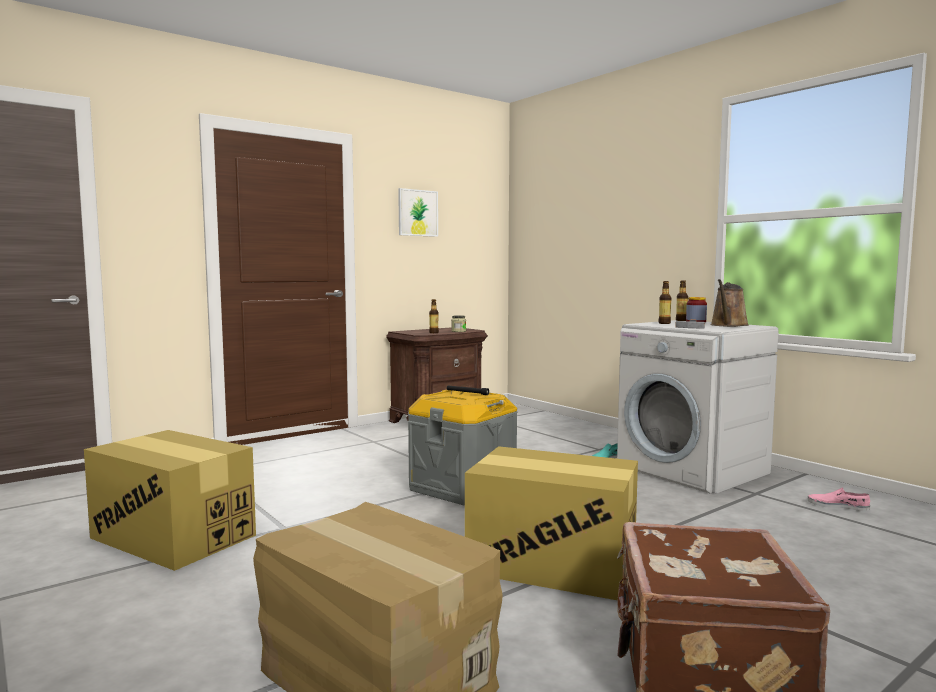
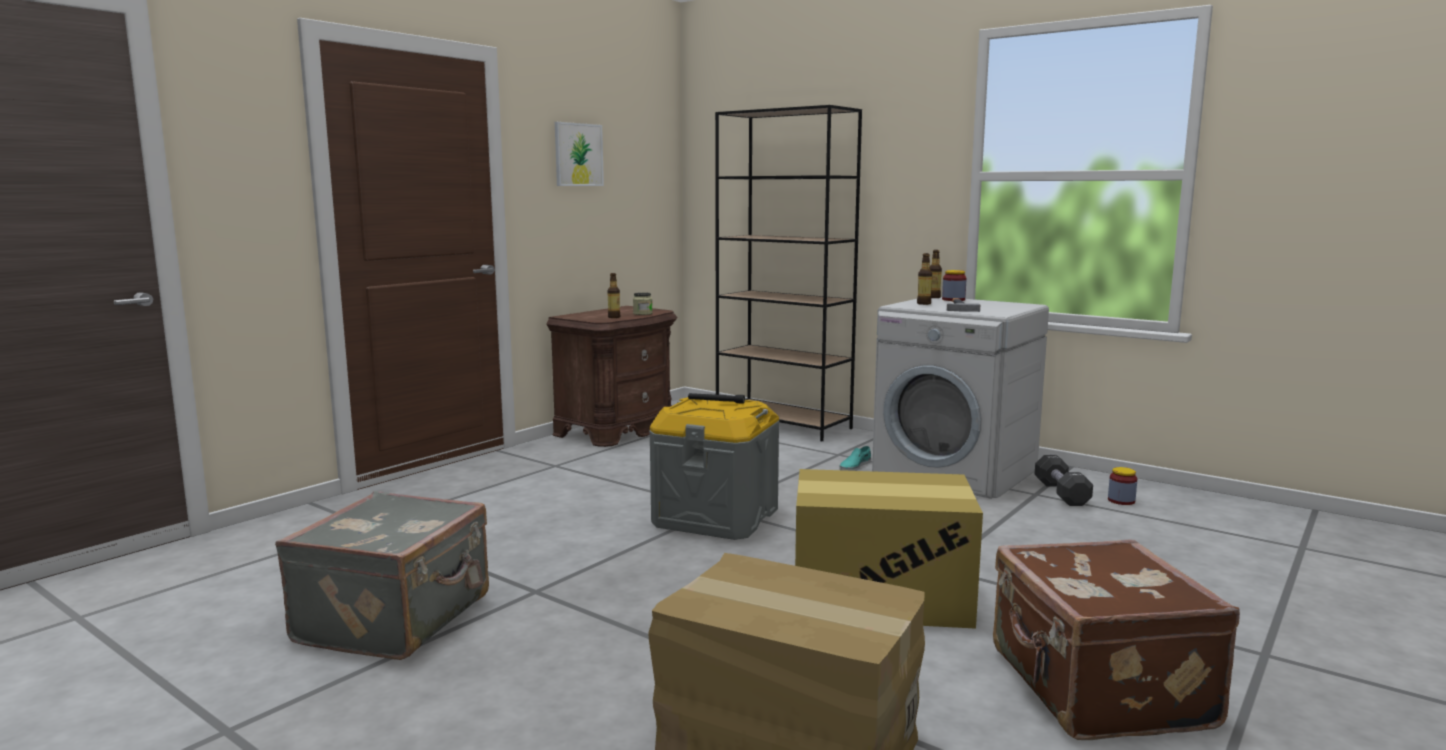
camera: 15 degrees left, 5 degrees up
cardboard box [84,430,256,571] -> grey suitcase [275,491,489,660]
brown watering can [710,279,749,327] -> none
pink shoe [808,488,870,511] -> jar [1108,467,1137,505]
none -> beige bookcase [715,105,862,442]
none -> black dumbbell [1034,455,1093,506]

